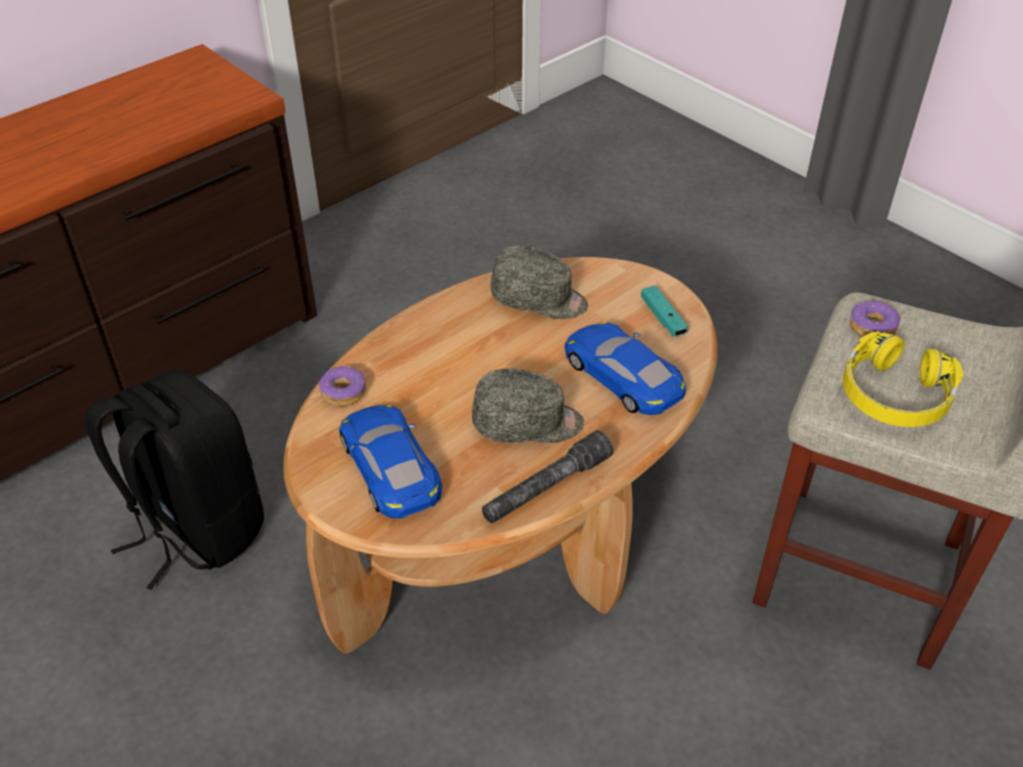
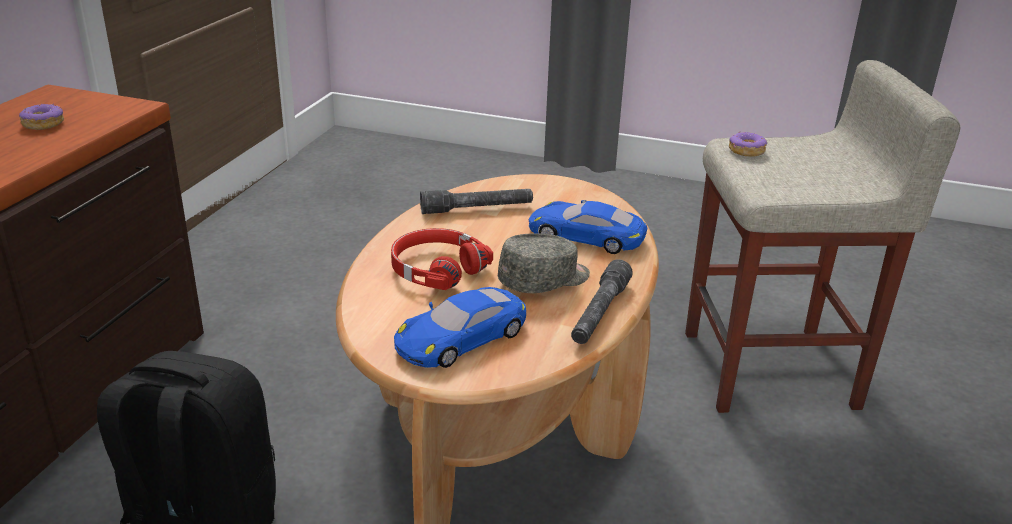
camera: 30 degrees left, 15 degrees down
donut [319,366,366,406] -> donut moved to [19,103,64,130]
blue toy car [339,405,442,519] -> blue toy car turned 75 degrees counterclockwise [394,287,526,368]
grey cap [491,245,588,319] -> grey flashlight [420,189,533,214]
turquoise game controller [641,286,688,337] -> none
yellow headphones [843,331,963,427] -> none
none -> red headphones [391,228,493,290]

